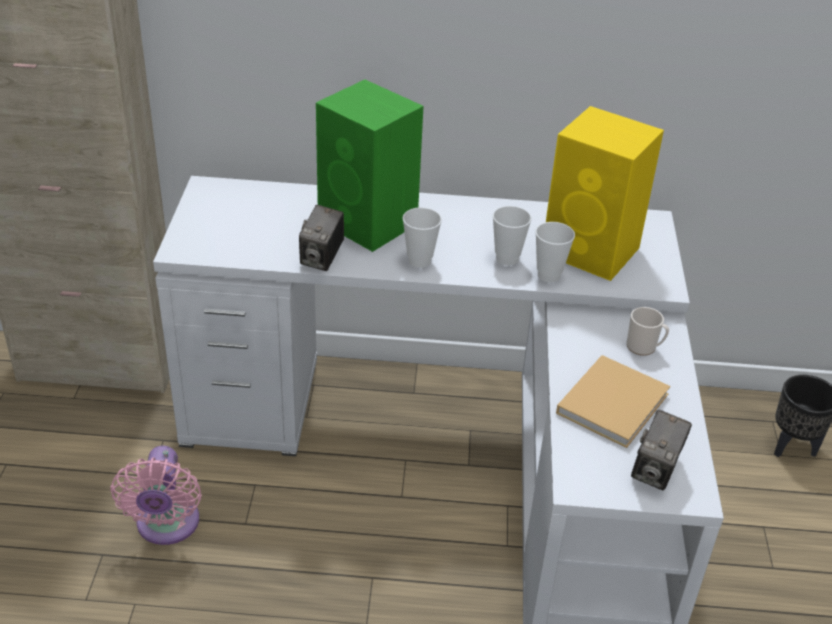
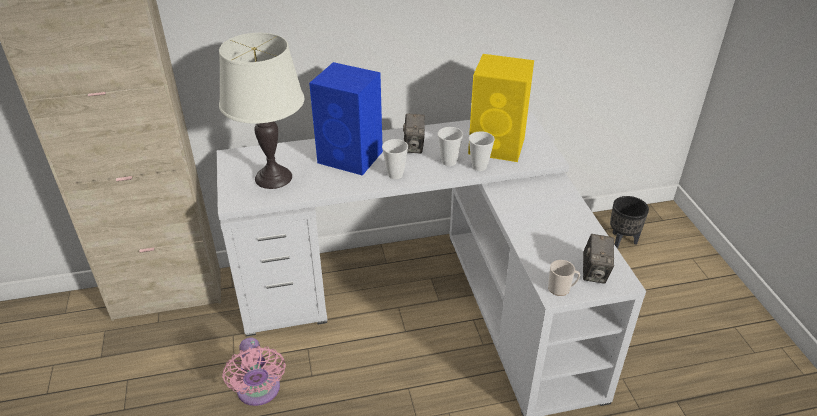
camera: 15 degrees left, 0 degrees up
camera [299,205,344,271] -> camera moved to [403,113,425,153]
green speaker [316,79,423,252] -> blue speaker [309,62,383,176]
beige book [556,355,670,448] -> none
mug [626,307,669,356] -> mug moved to [548,260,580,296]
none -> white table lamp [219,33,304,189]

